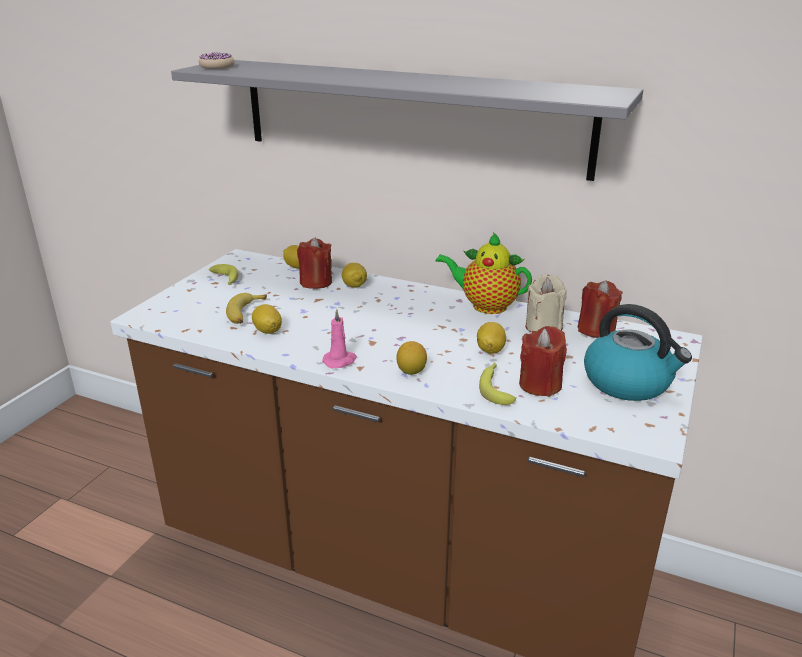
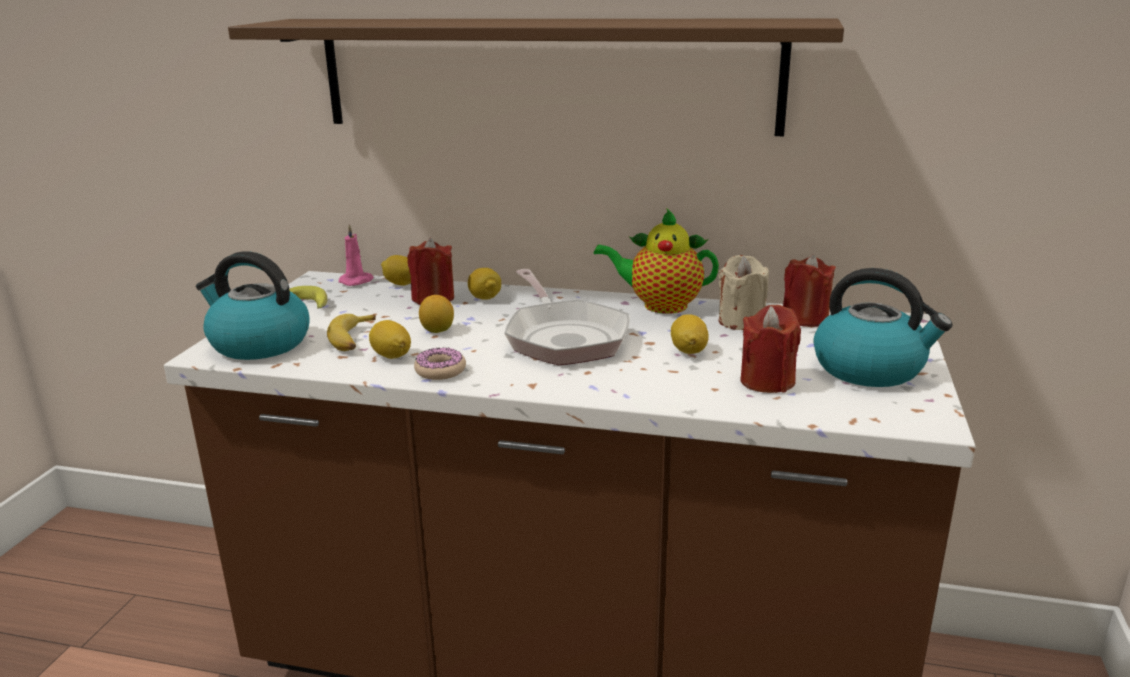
camera: 10 degrees left, 5 degrees down
grey shelf [171,60,643,181] -> brown shelf [228,19,844,136]
donut [199,52,235,69] -> donut moved to [414,347,466,380]
pink candle [322,309,357,368] -> pink candle moved to [339,224,374,286]
lemon [396,341,427,375] -> lemon moved to [419,295,454,333]
banana [479,363,517,405] -> none
none -> kettle [196,251,310,360]
none -> frying pan [504,269,630,365]

